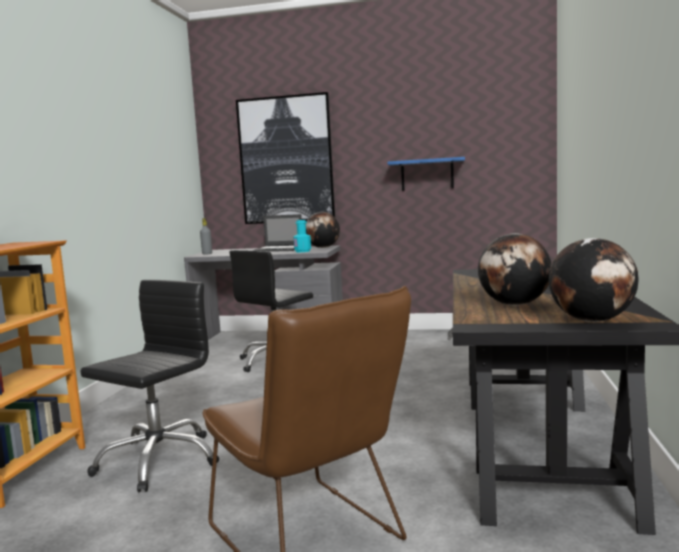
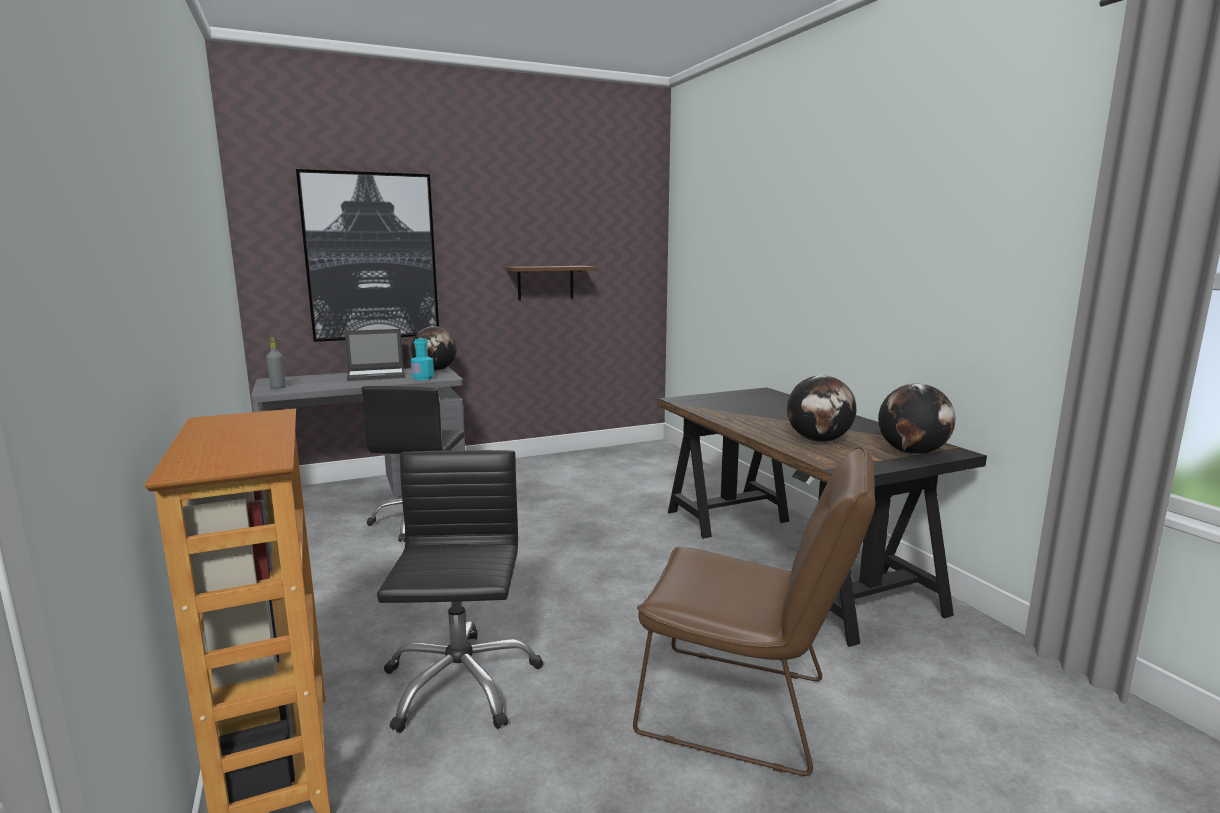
camera: 35 degrees left, 5 degrees up
blue shelf [387,157,465,191] -> brown shelf [505,266,596,300]

